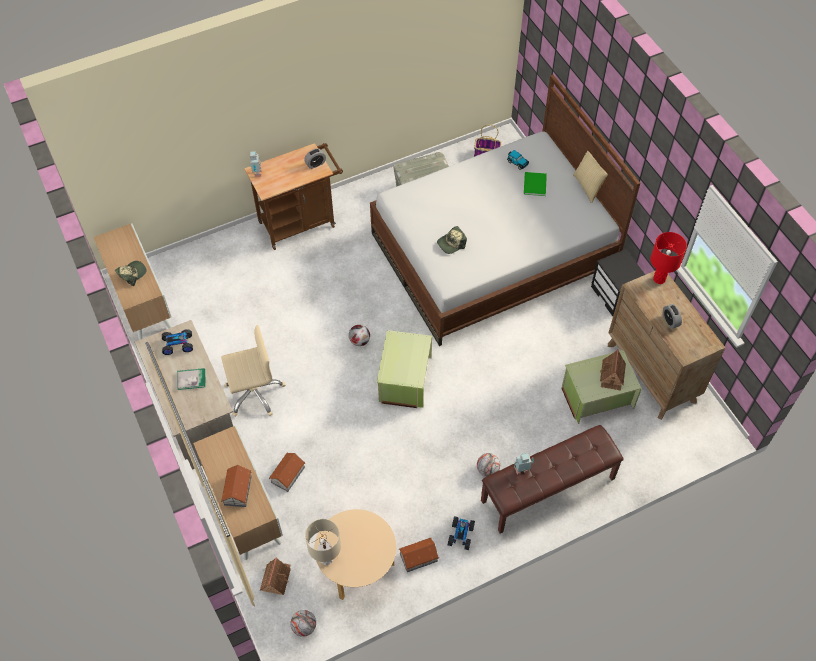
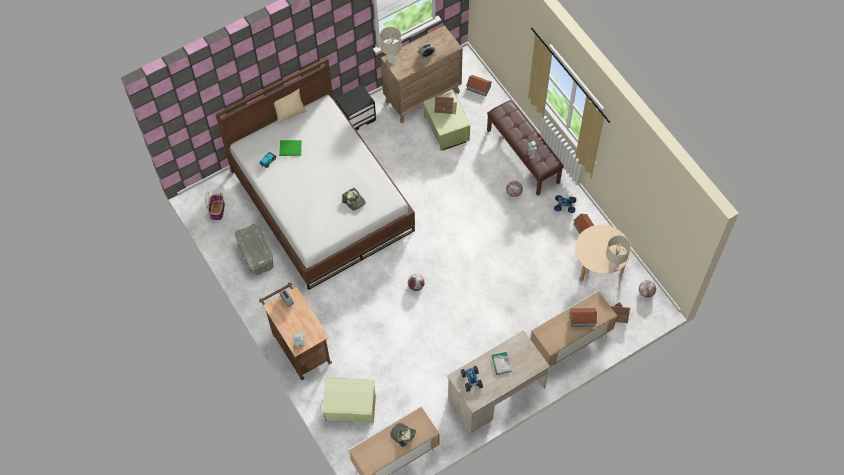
camera: 95 degrees left, 5 degrees up
beige office chair [221,325,285,417] -> none
toy house [269,452,305,492] -> toy house moved to [466,75,492,96]
green storage box [377,330,432,408] -> green storage box moved to [322,378,376,425]
red table lamp [650,232,687,284] -> beige table lamp [380,27,402,63]

